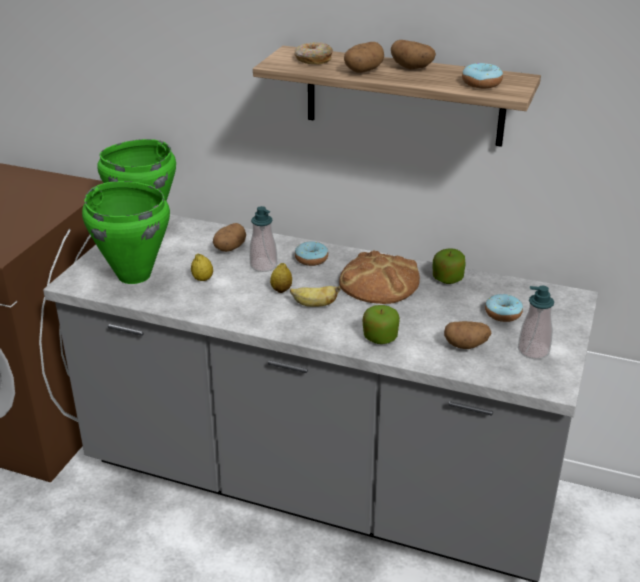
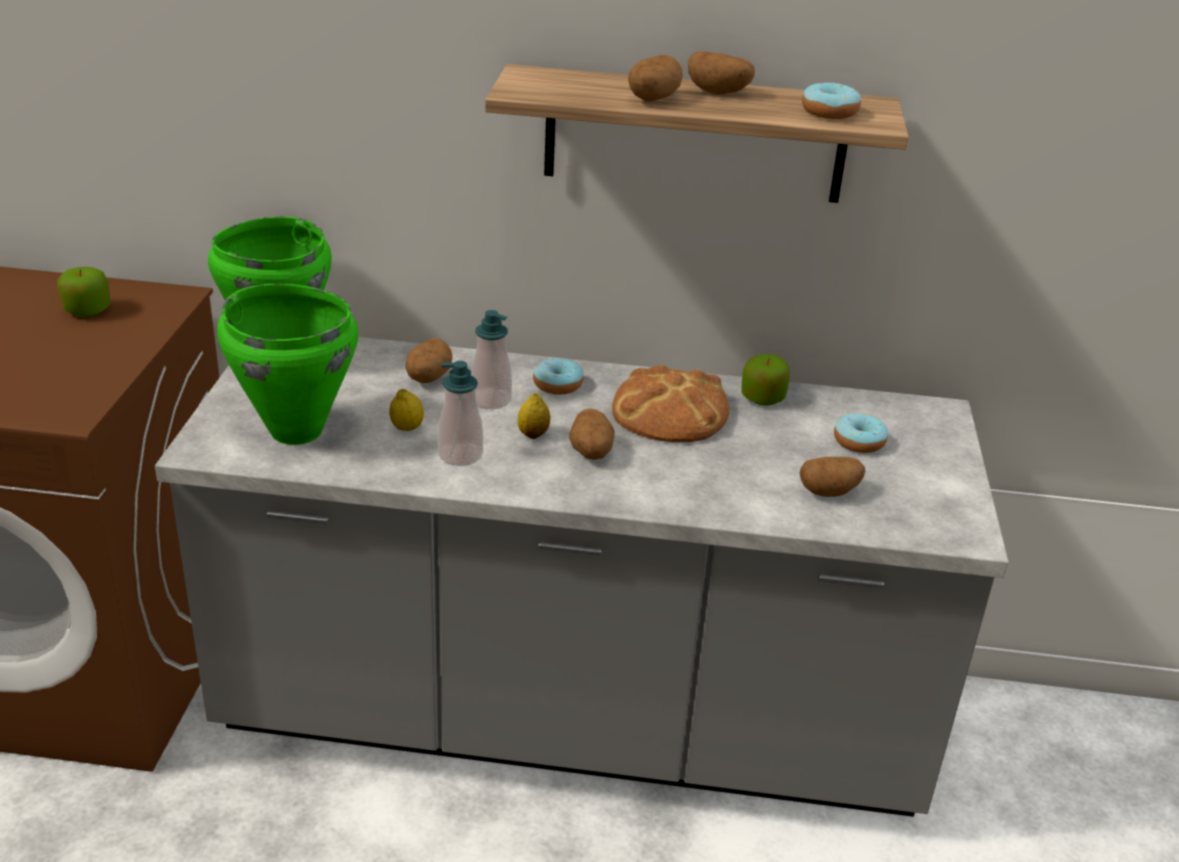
camera: 15 degrees left, 0 degrees up
banana [290,286,341,307] -> potato [569,409,615,460]
donut [295,42,333,65] -> none
apple [363,305,400,344] -> apple moved to [57,267,110,317]
soap dispenser [518,286,554,359] -> soap dispenser moved to [438,361,483,466]

